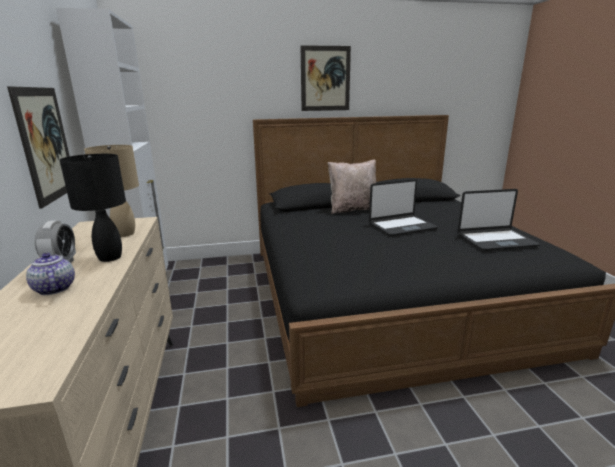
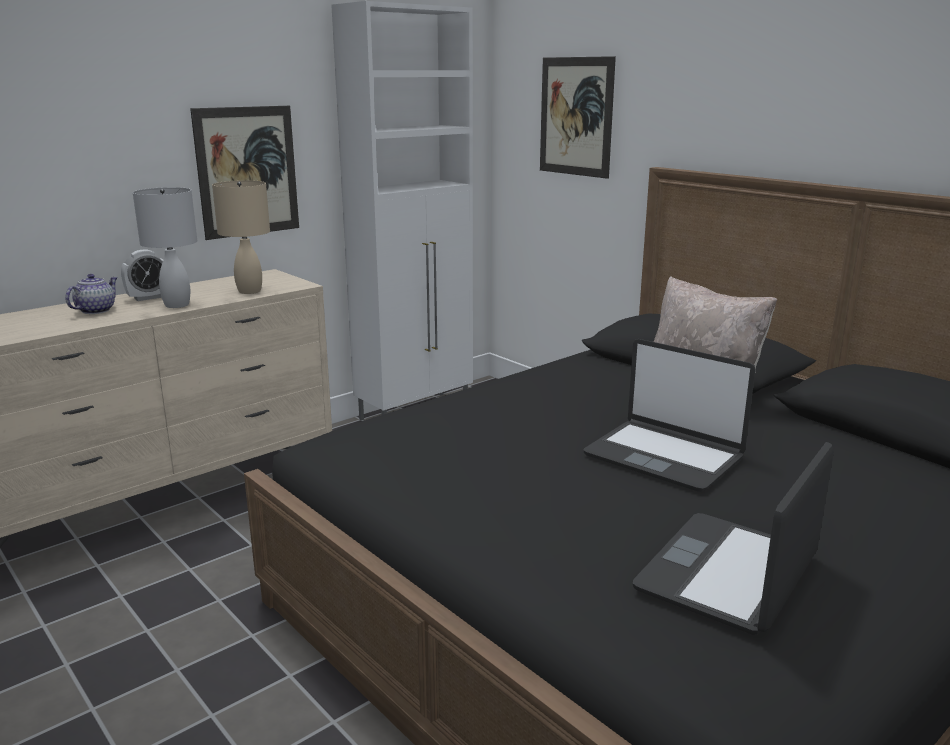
camera: 60 degrees right, 0 degrees up
black table lamp [60,154,126,262] -> white table lamp [133,187,197,308]
picture [301,45,351,111] -> picture moved to [540,56,616,179]
laptop [458,189,540,251] -> laptop turned 75 degrees clockwise [633,442,834,635]

